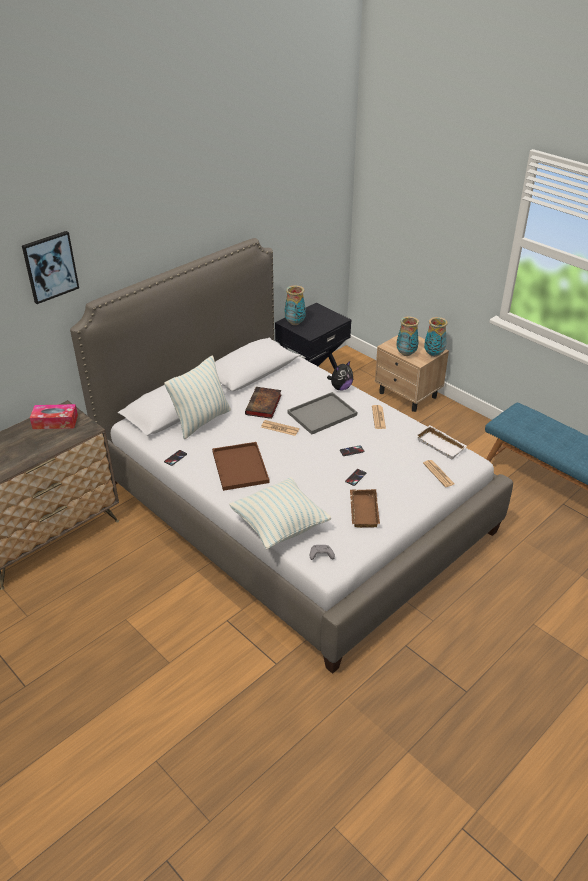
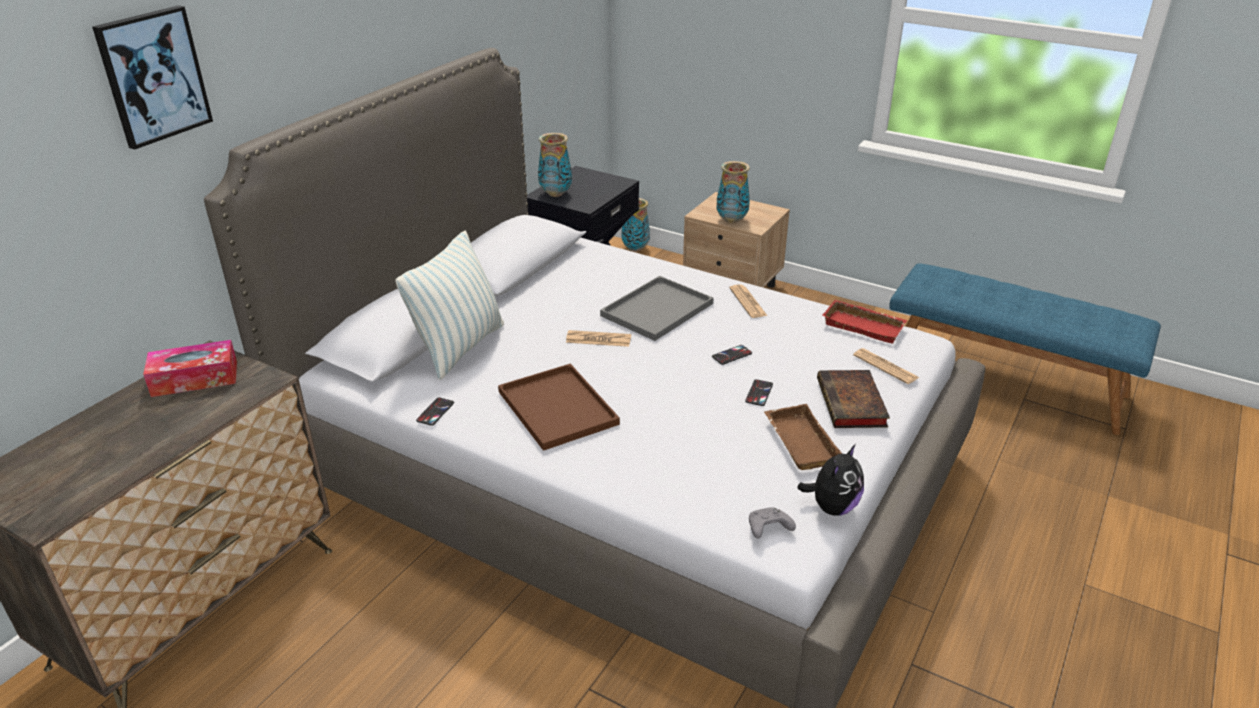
camera: 15 degrees left, 5 degrees down
pillow [229,477,331,549] -> none
book [245,387,281,419] -> book moved to [817,370,890,428]
plush toy [327,361,353,391] -> plush toy moved to [797,444,864,516]
white tray [416,425,467,459] -> red tray [822,300,908,344]
vase [424,317,448,357] -> vase moved to [621,198,650,252]

